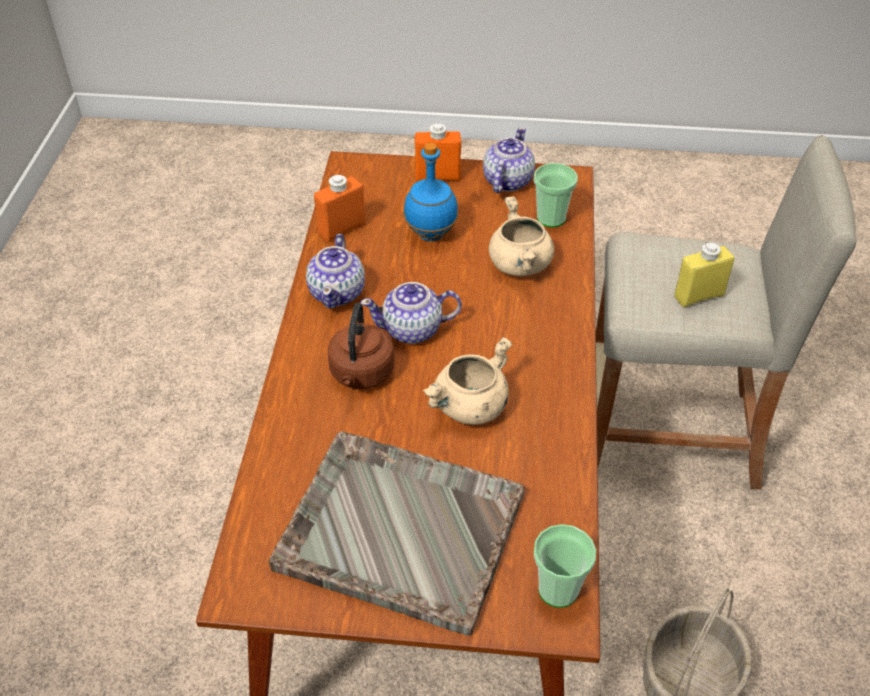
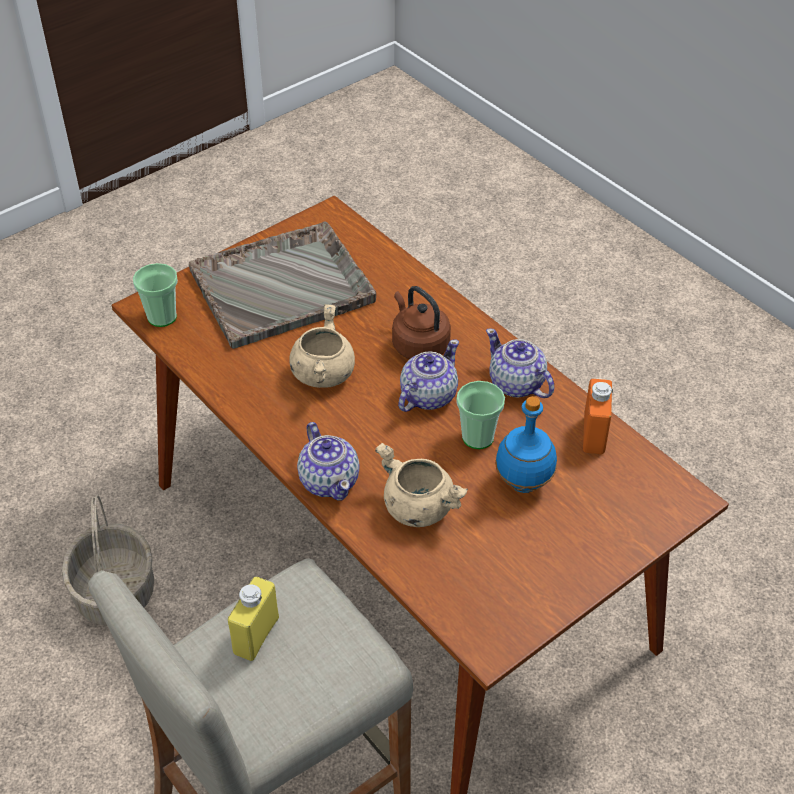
camera: 135 degrees right, 0 degrees up
orange bottle [415,123,461,182] -> none
teapot [483,127,535,193] -> teapot moved to [297,422,360,500]
cup [534,163,578,227] -> cup moved to [456,381,505,449]

